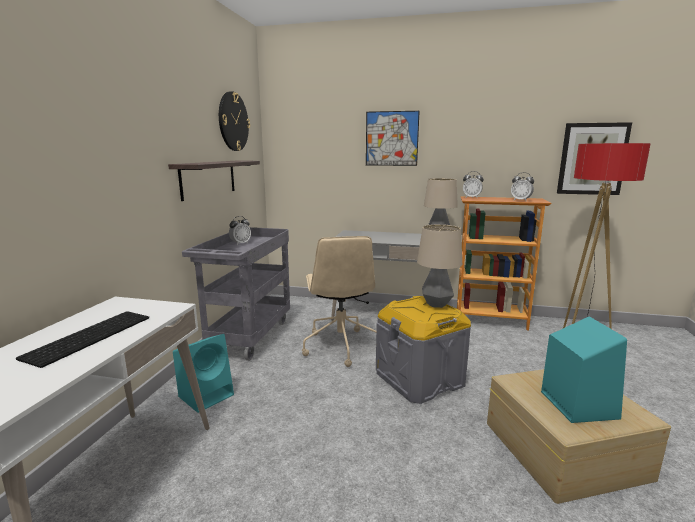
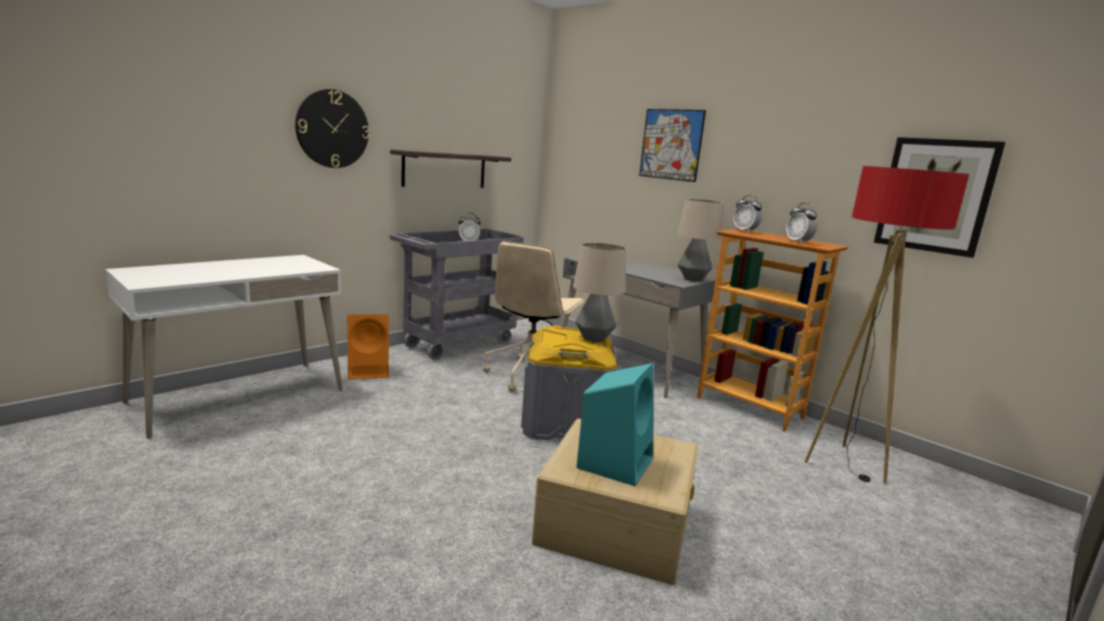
camera: 30 degrees right, 0 degrees up
keyboard [16,311,149,368] -> none
turquoise speaker [173,334,234,413] -> orange speaker [347,314,389,379]
wall clock [219,91,250,151] -> wall clock moved to [295,89,370,168]

